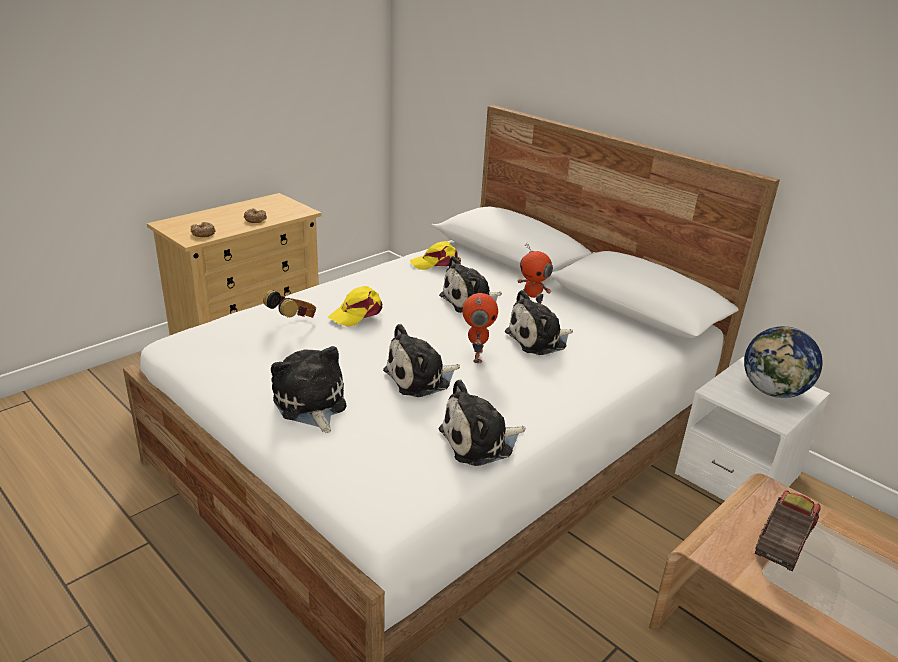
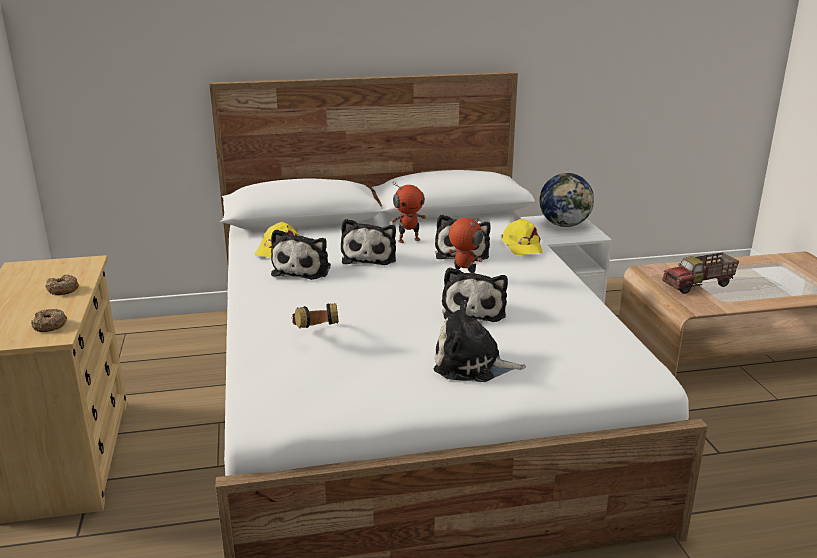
camera: 55 degrees left, 5 degrees down
yellow cap [328,286,382,327] -> yellow cap moved to [501,219,543,255]
plush toy [439,380,526,466] -> plush toy moved to [271,229,331,280]
toy truck [755,491,821,572] -> toy truck turned 90 degrees counterclockwise [662,252,739,294]

